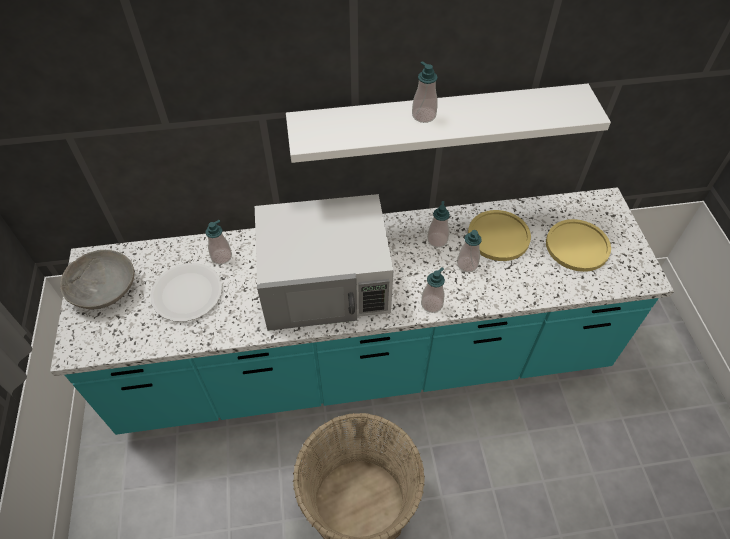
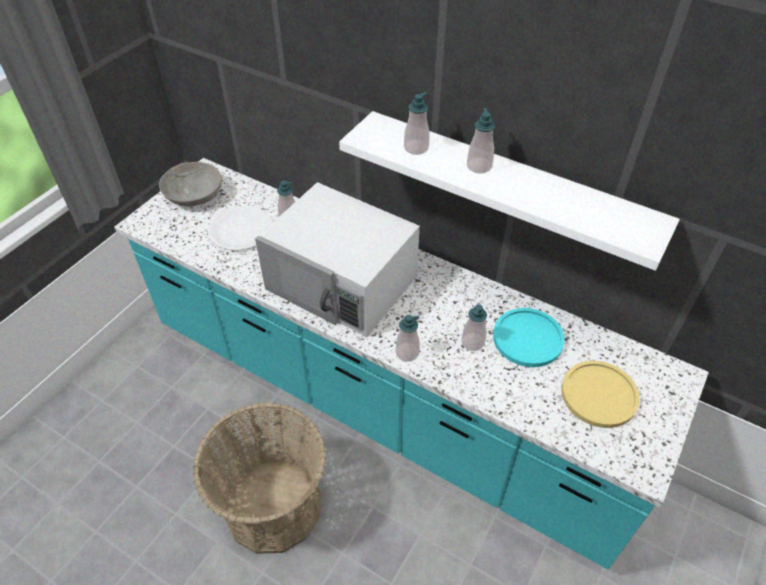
camera: 40 degrees right, 5 degrees down
soap dispenser [427,201,450,247] -> soap dispenser moved to [404,92,430,155]
yellow plate [468,210,531,261] -> turquoise plate [493,308,565,367]

